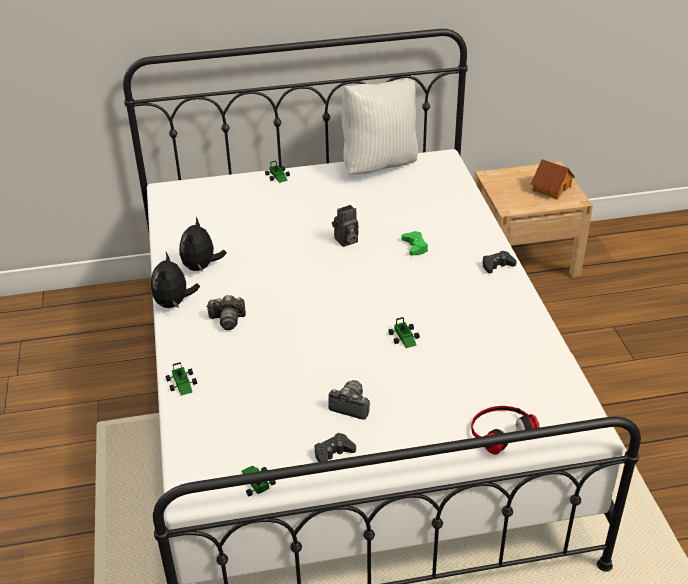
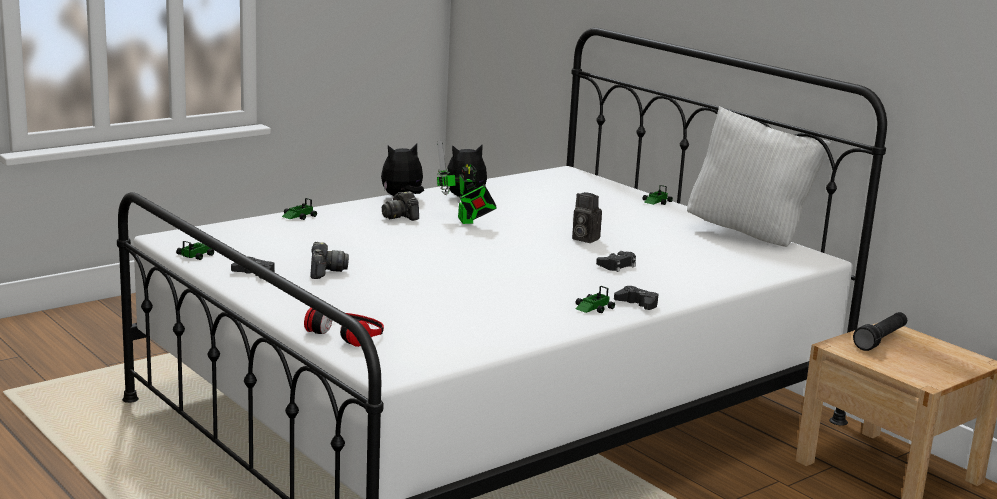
camera: 60 degrees right, 20 degrees down
toy car [388,317,420,348] -> toy car moved to [575,286,615,313]
green game controller [401,231,428,256] -> black game controller [596,251,636,272]
toy house [531,159,575,200] -> none
none -> toy robot [437,139,497,224]
none -> black flashlight [853,312,907,351]

